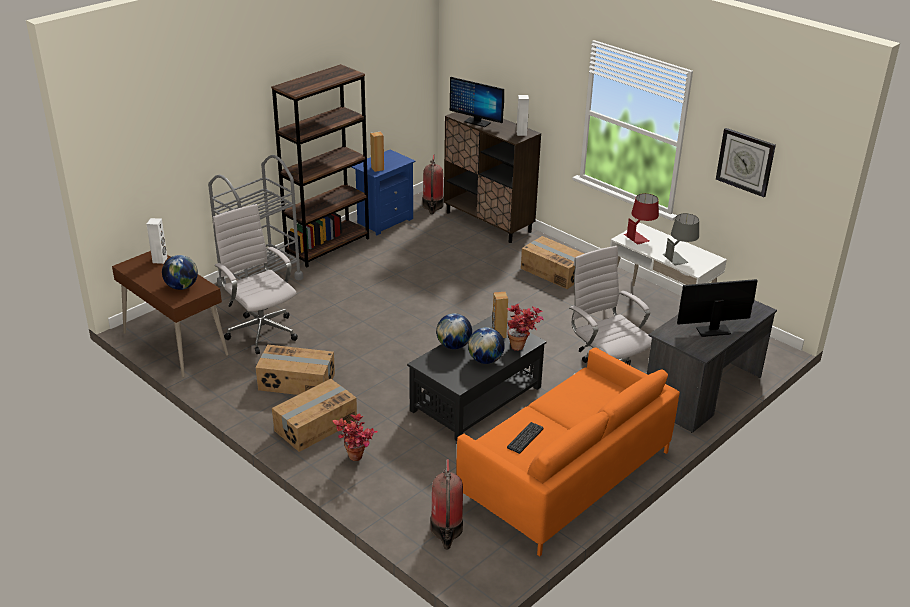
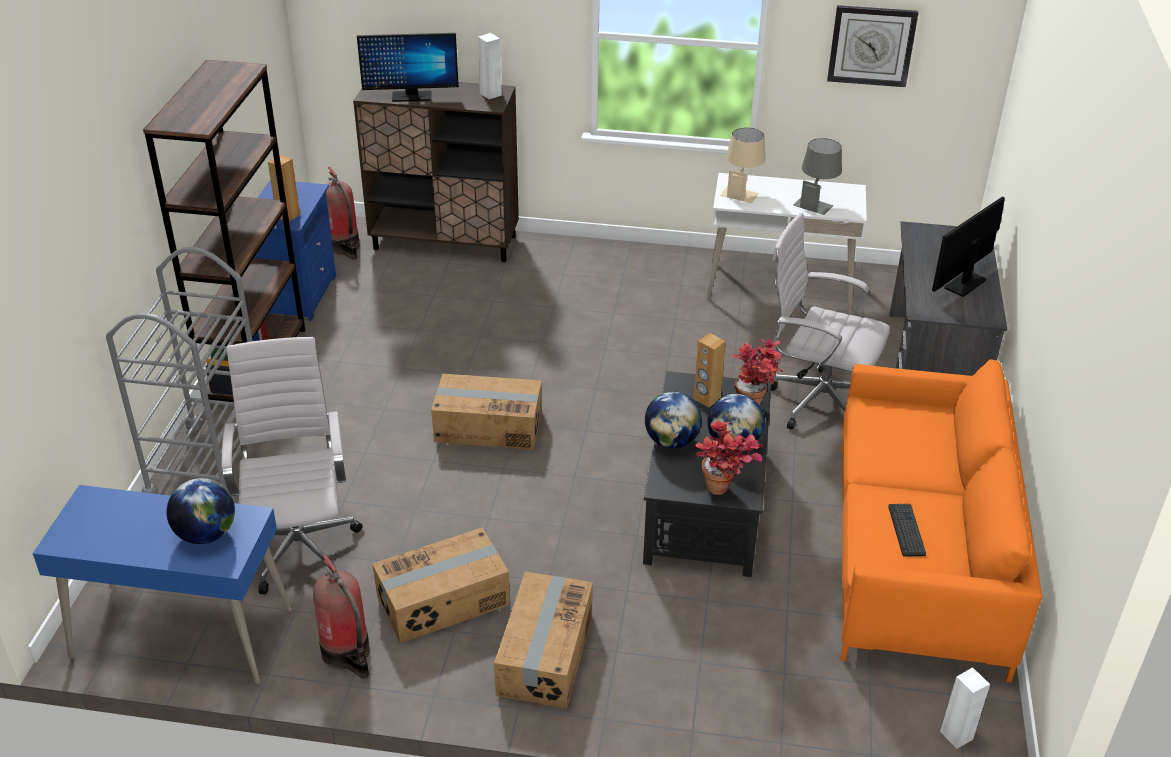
camera: 35 degrees left, 5 degrees up
brown desk [112,251,228,378] -> blue desk [32,485,292,684]
white speaker [147,218,168,264] -> white speaker moved to [940,667,990,749]
white office chair [213,204,298,354] -> white office chair turned 60 degrees clockwise [222,337,362,595]
potted plant [333,413,378,461] -> potted plant moved to [695,420,764,495]
fire extinguisher [431,459,463,550] -> fire extinguisher moved to [313,554,370,679]
cardboard box [521,236,585,289] -> cardboard box moved to [431,374,542,450]
red table lamp [624,194,659,244] -> beige table lamp [720,128,766,203]

